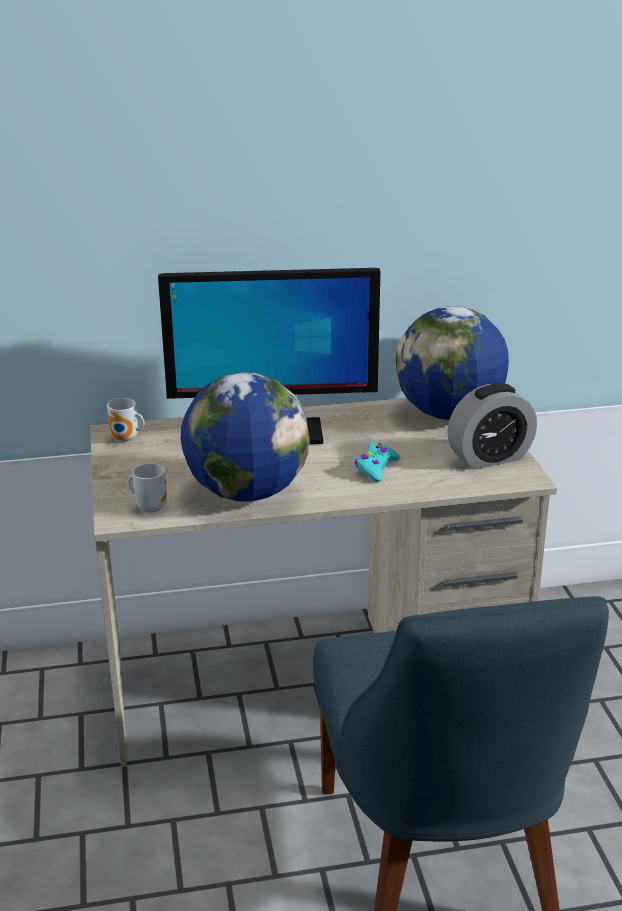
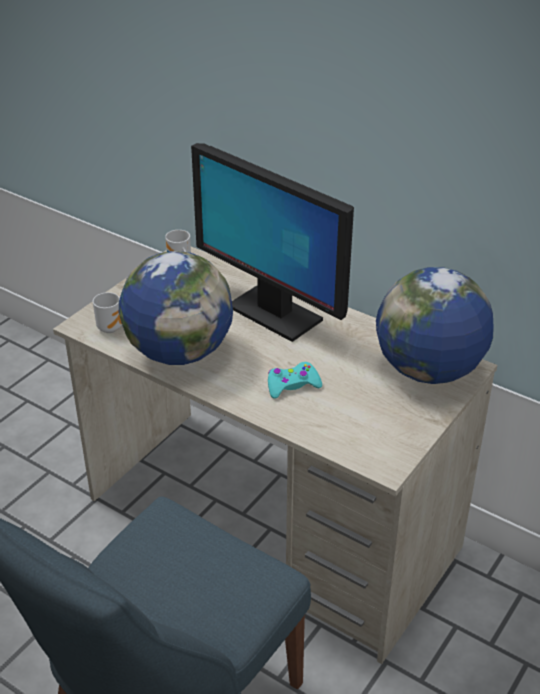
camera: 45 degrees right, 10 degrees up
alarm clock [447,383,537,470] -> none

